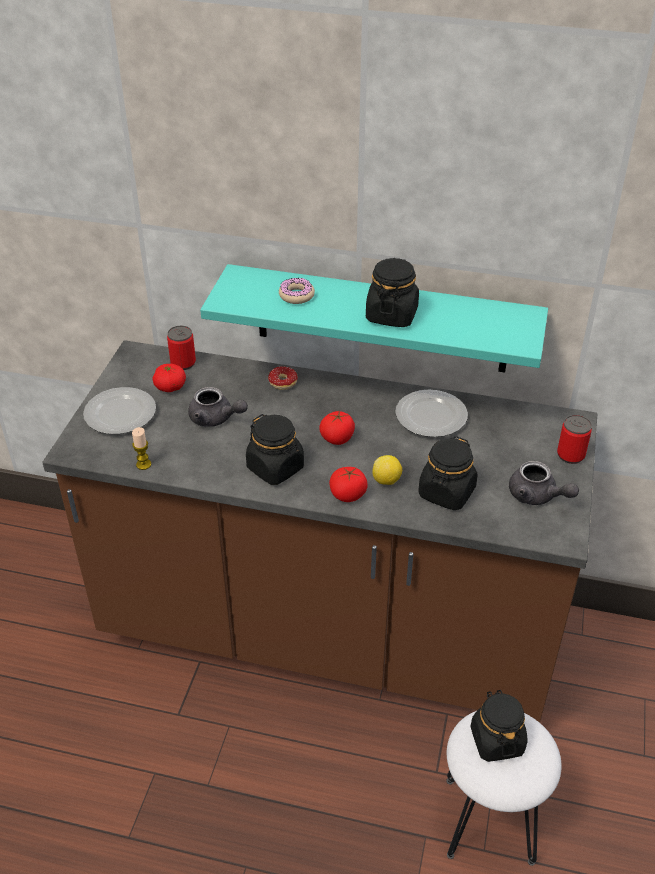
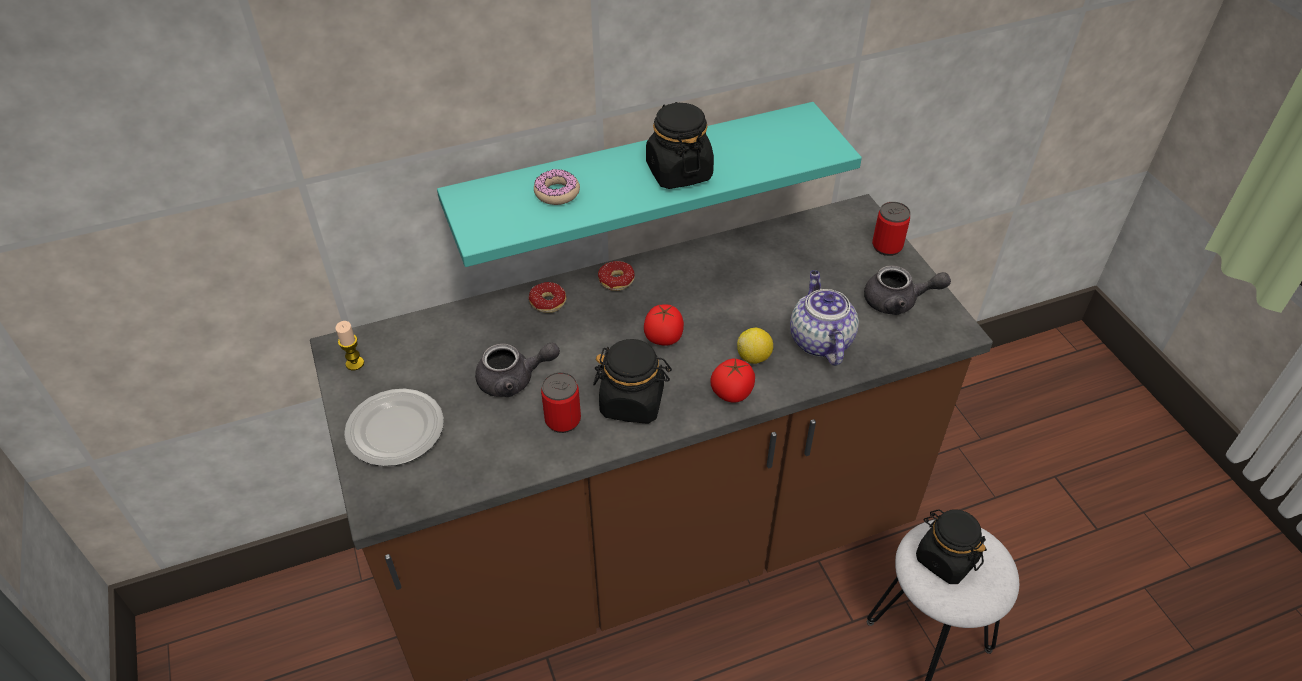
camera: 35 degrees left, 5 degrees up
candle [132,427,151,470] -> candle moved to [335,321,364,370]
tomato [153,364,186,392] -> none
can [167,326,196,370] -> can moved to [541,372,581,433]
plate [395,390,468,437] -> none
black jar [418,436,478,510] -> teapot [790,270,859,366]
none -> donut [598,261,635,291]

